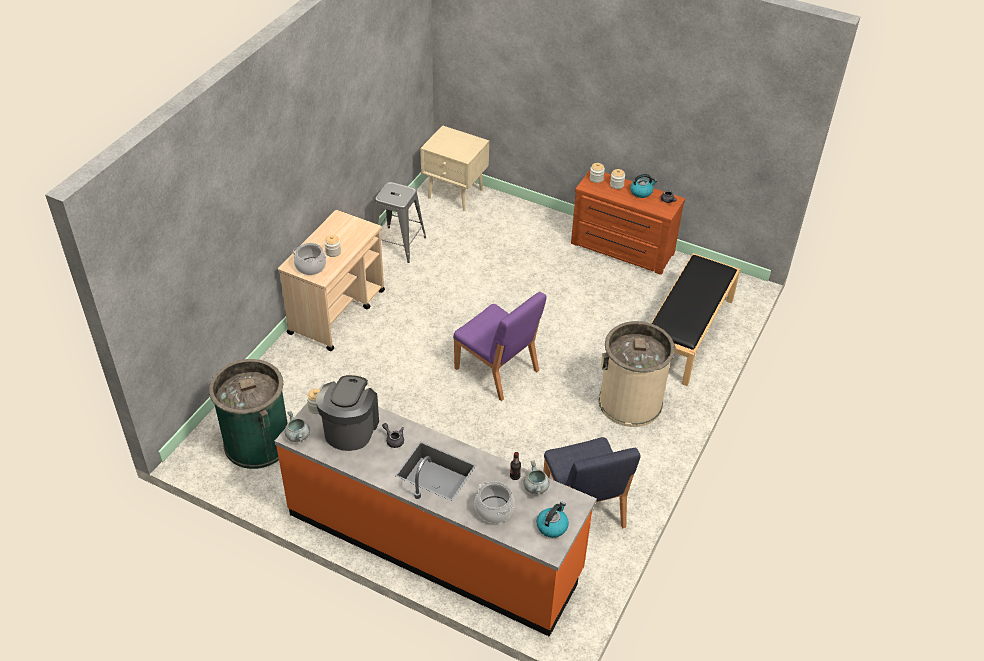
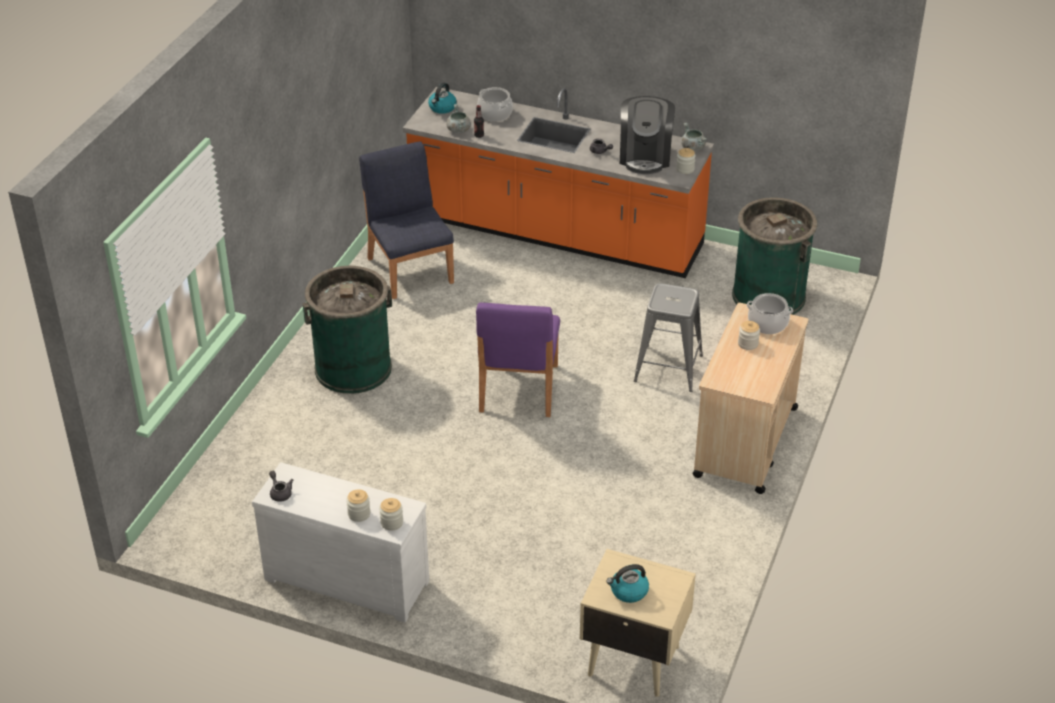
camera: 175 degrees right, 5 degrees down
grey stool [373,182,426,263] -> grey stool moved to [634,283,703,392]
purple chair [453,292,547,401] -> purple chair turned 120 degrees counterclockwise [476,302,560,417]
brown dresser [571,169,685,275] -> white dresser [252,462,429,623]
beige trash can [599,321,676,427] -> green trash can [303,266,392,394]
kettle [630,174,657,198] -> kettle moved to [606,564,649,603]
black bench [651,253,740,386] -> none

